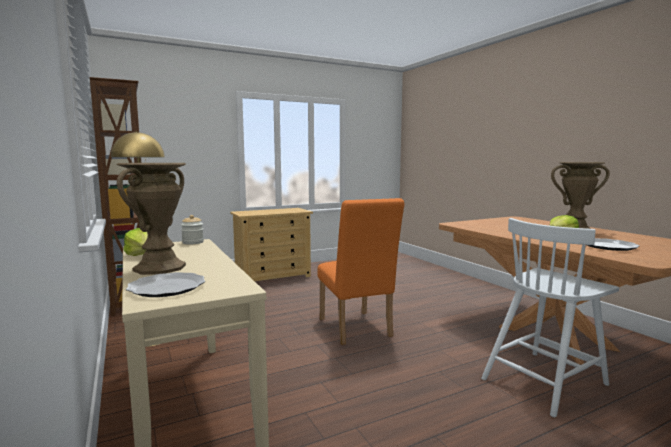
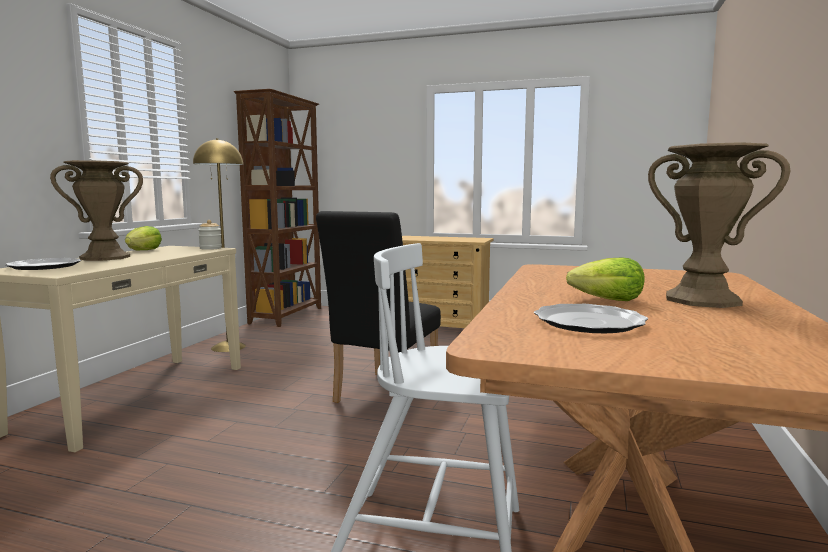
camera: 45 degrees right, 0 degrees up
orange chair [317,198,405,345] -> black chair [316,211,441,403]

